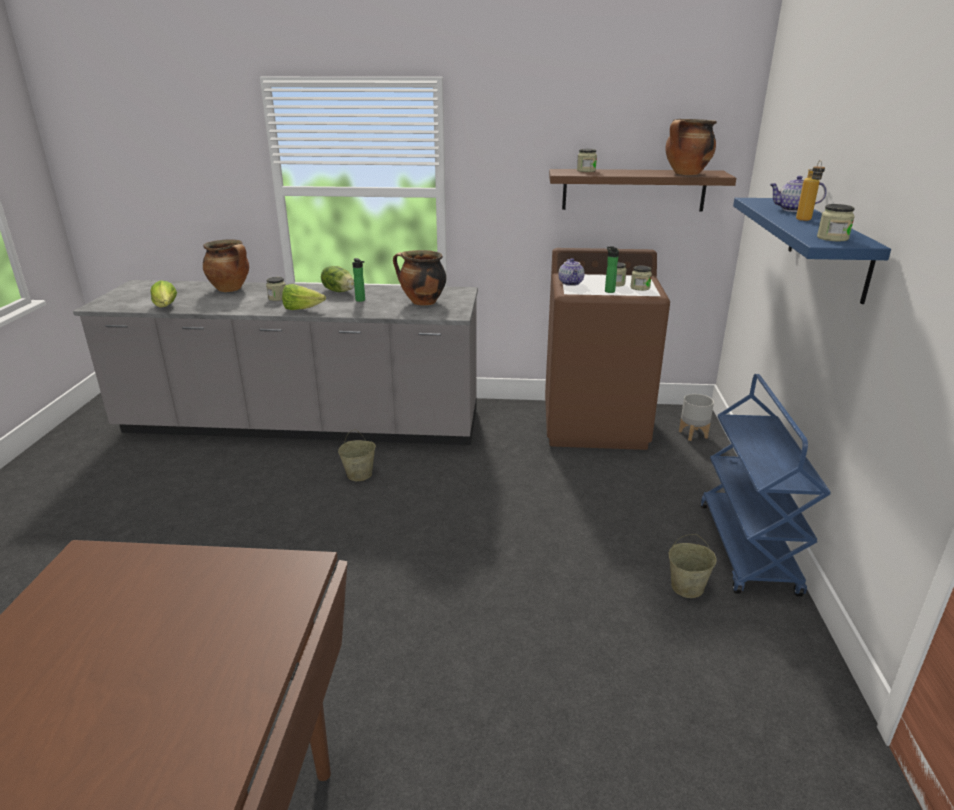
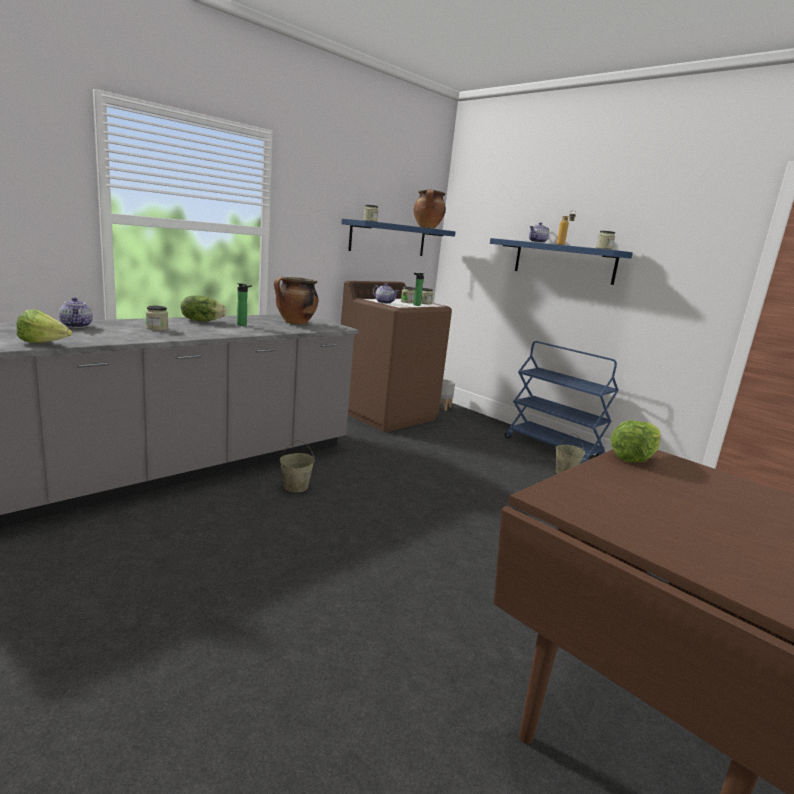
camera: 50 degrees left, 10 degrees down
cooking pot [203,240,249,292] -> teapot [59,297,93,328]
lettuce [282,284,326,310] -> lettuce moved to [610,420,661,463]
brown shelf [549,169,736,212] -> blue shelf [341,218,456,256]

